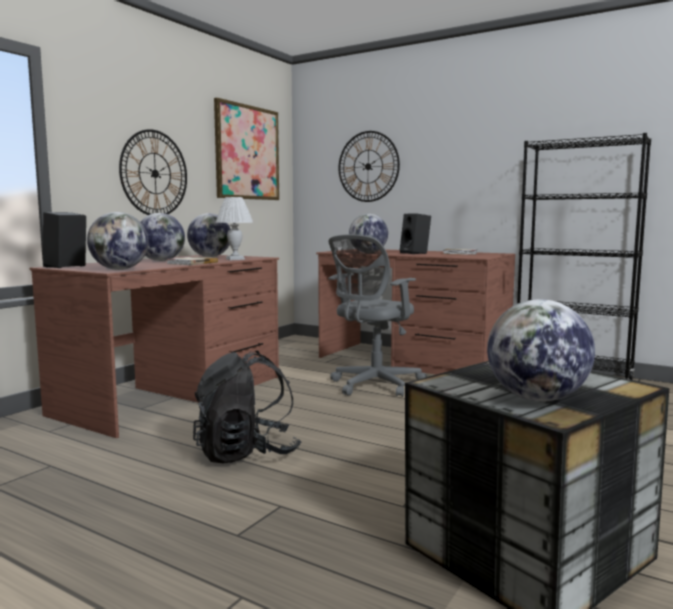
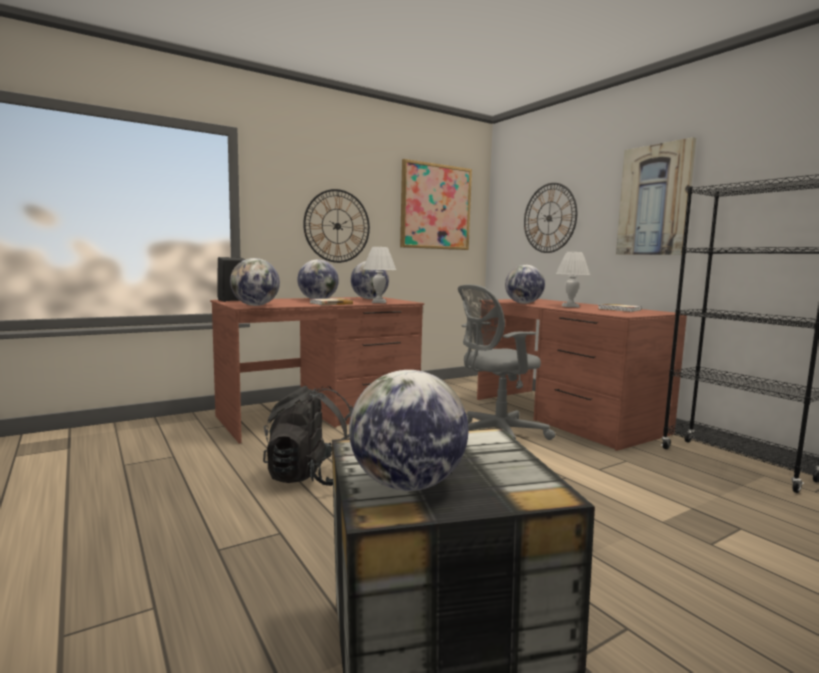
camera: 25 degrees right, 0 degrees up
black speaker [400,214,431,254] -> white table lamp [556,252,590,307]
none -> picture [616,137,696,255]

